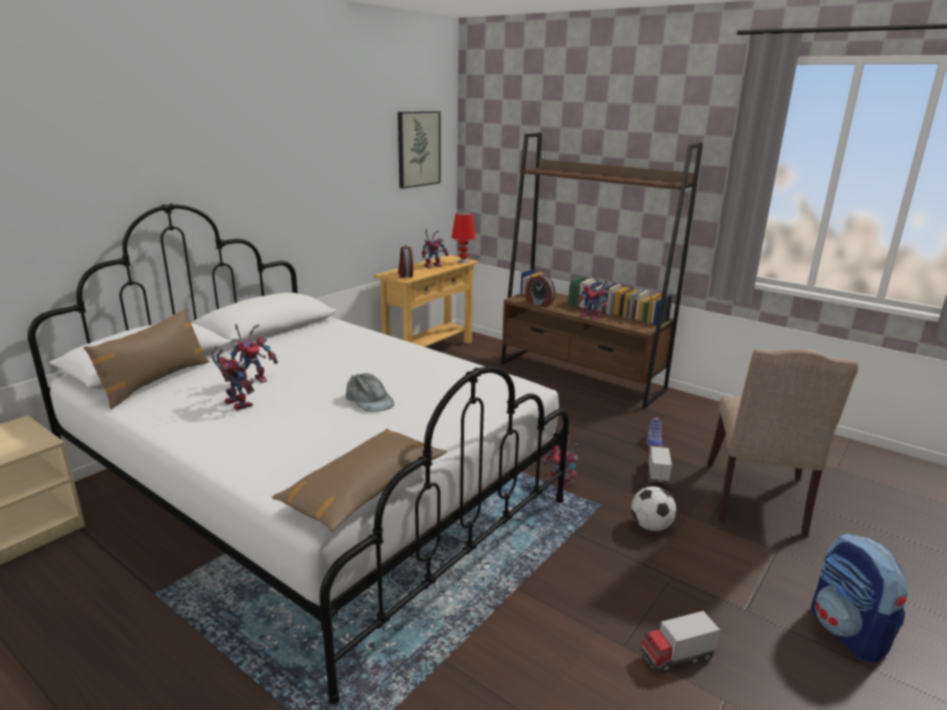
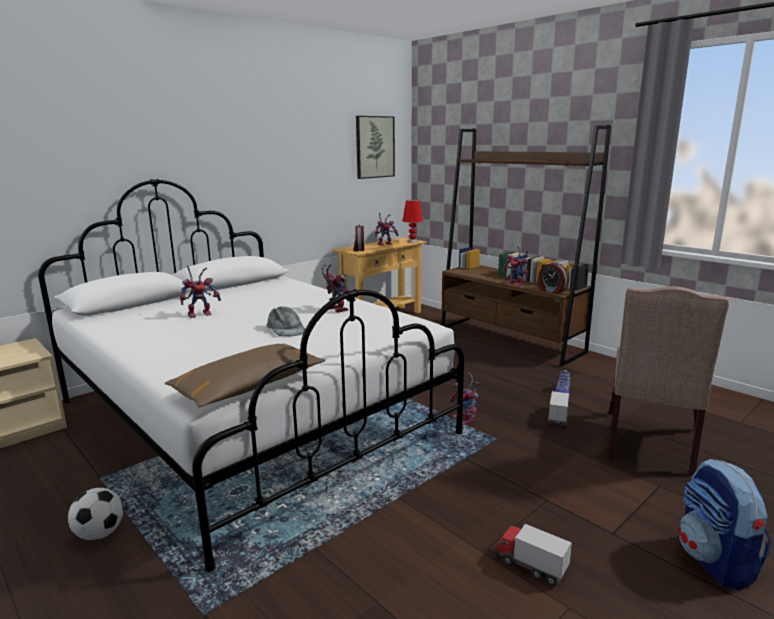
camera: 10 degrees right, 5 degrees down
brown pillow [83,308,209,409] -> none
toy robot [211,346,254,411] -> toy robot moved to [321,264,351,313]
alarm clock [525,274,555,307] -> alarm clock moved to [538,262,569,294]
football [631,486,676,531] -> football moved to [68,488,124,540]
toy truck [640,611,720,673] -> toy truck turned 45 degrees clockwise [495,524,572,586]

